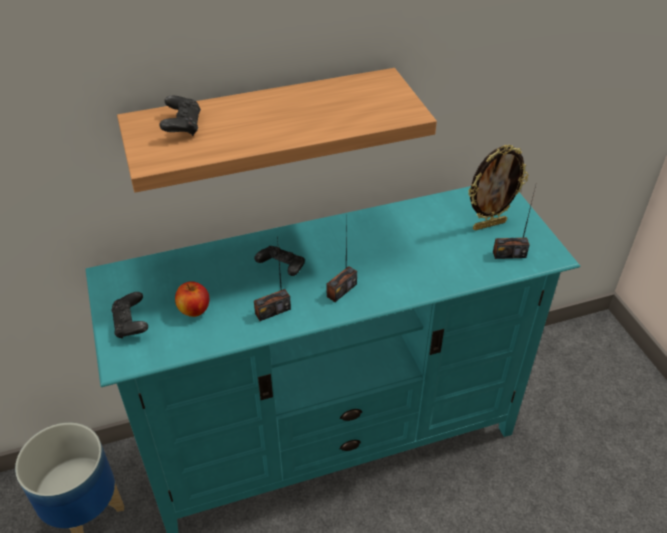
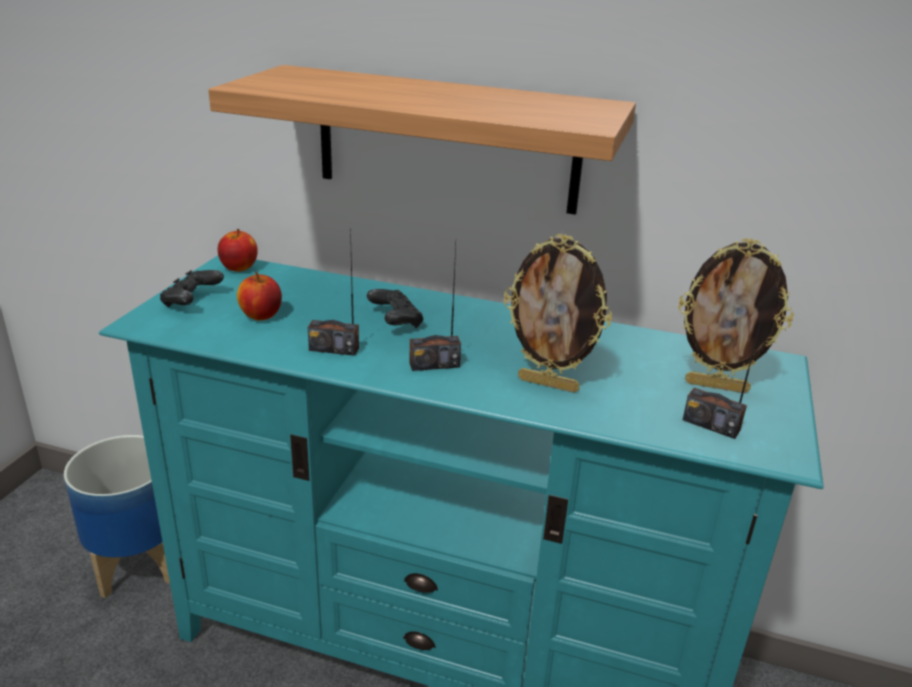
camera: 35 degrees right, 15 degrees down
black game controller [159,96,201,136] -> none
none -> apple [218,229,258,272]
none -> picture frame [504,234,612,393]

